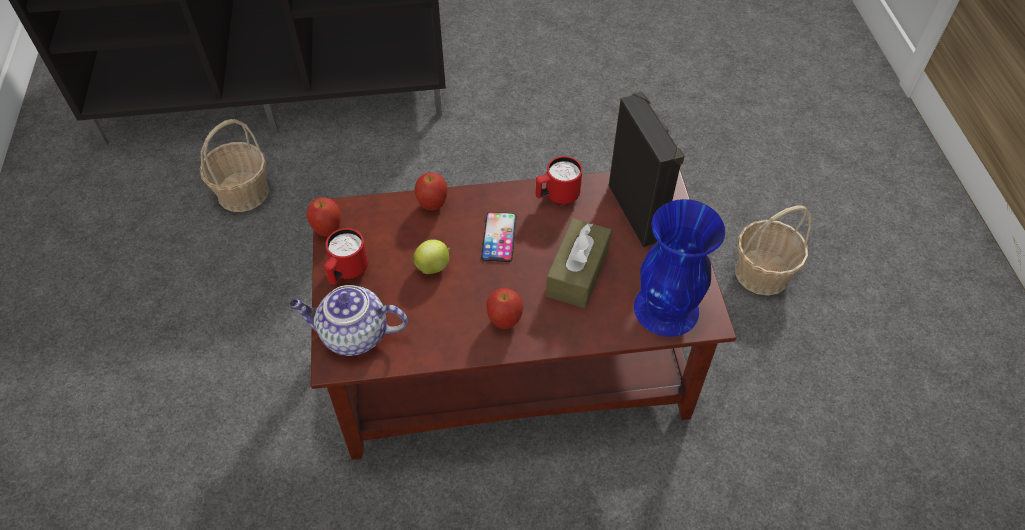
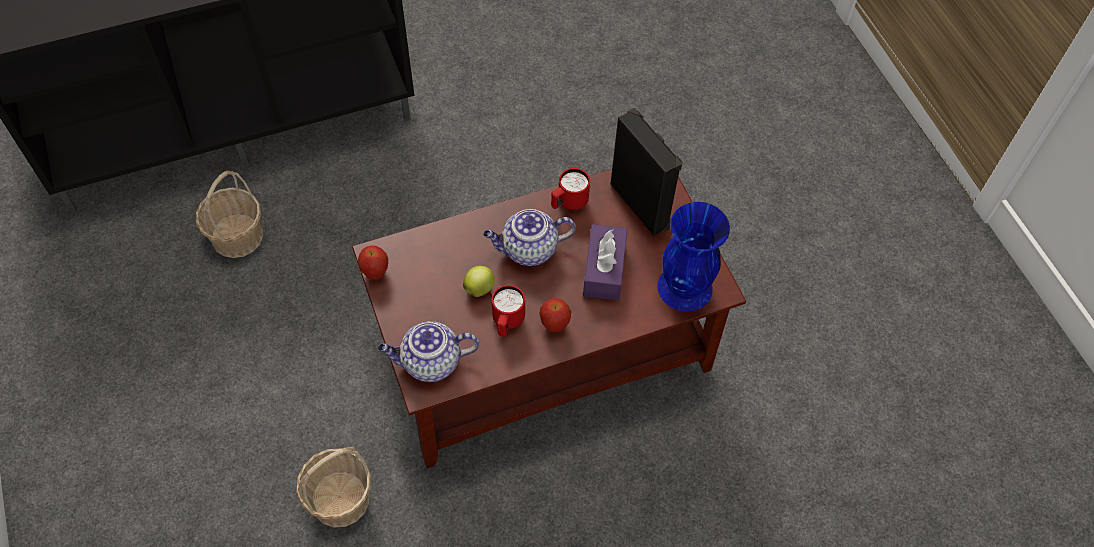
camera: 15 degrees left, 5 degrees up
red mug [324,228,368,284] -> red mug moved to [492,285,525,337]
apple [415,173,447,210] -> none
phone [481,212,517,262] -> teapot [483,209,576,266]
brown tissue box [546,218,612,308] -> purple tissue box [583,224,627,301]
basket [735,206,811,296] -> basket moved to [296,447,371,527]

